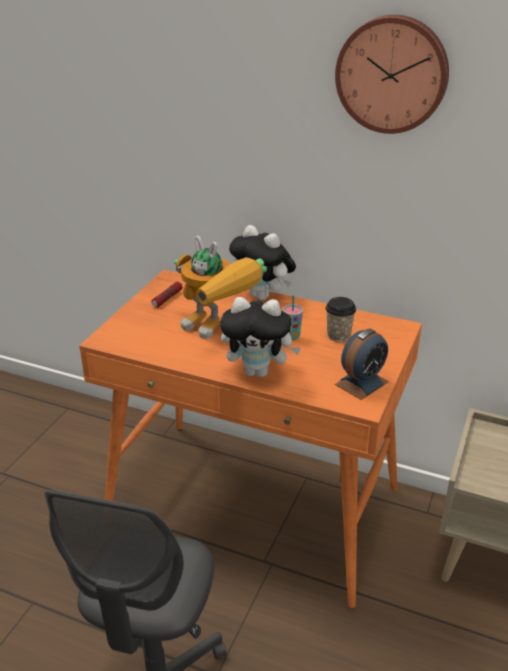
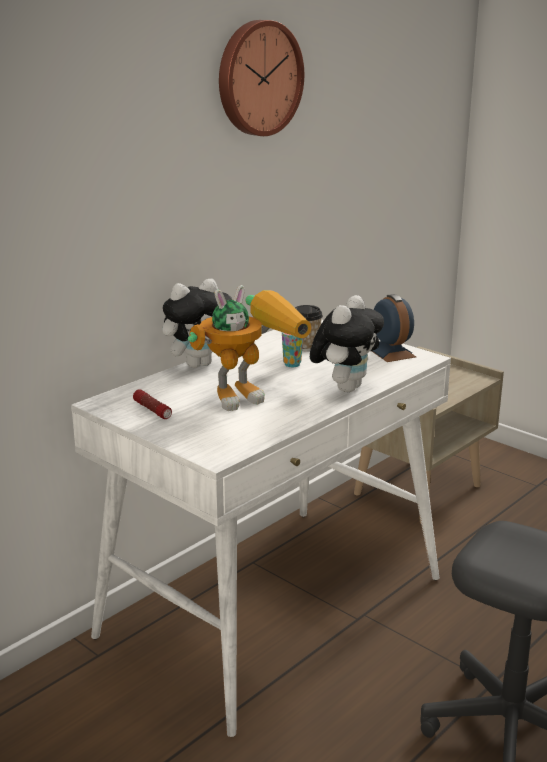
camera: 70 degrees left, 10 degrees down
orange desk [79,270,422,608] -> white desk [71,319,451,737]

